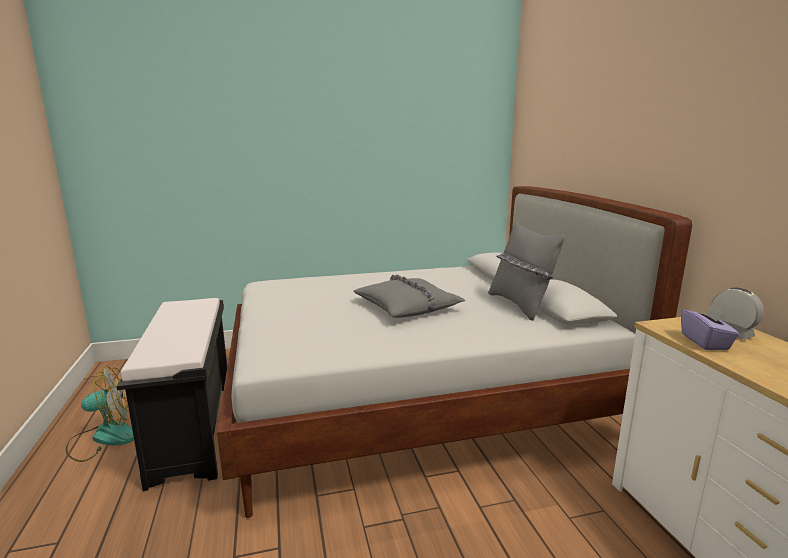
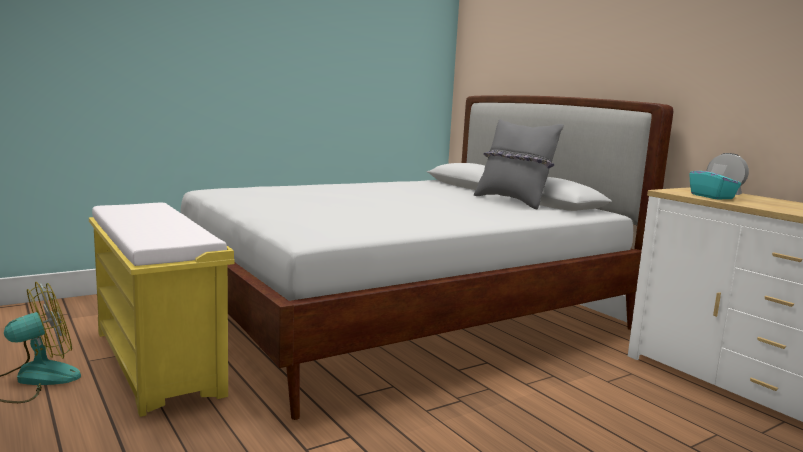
camera: 20 degrees left, 5 degrees down
black bench [117,298,227,491] -> yellow bench [89,203,234,417]
grey pillow [353,275,466,318] -> none
purple tissue box [681,303,740,350] -> turquoise tissue box [689,163,741,199]

